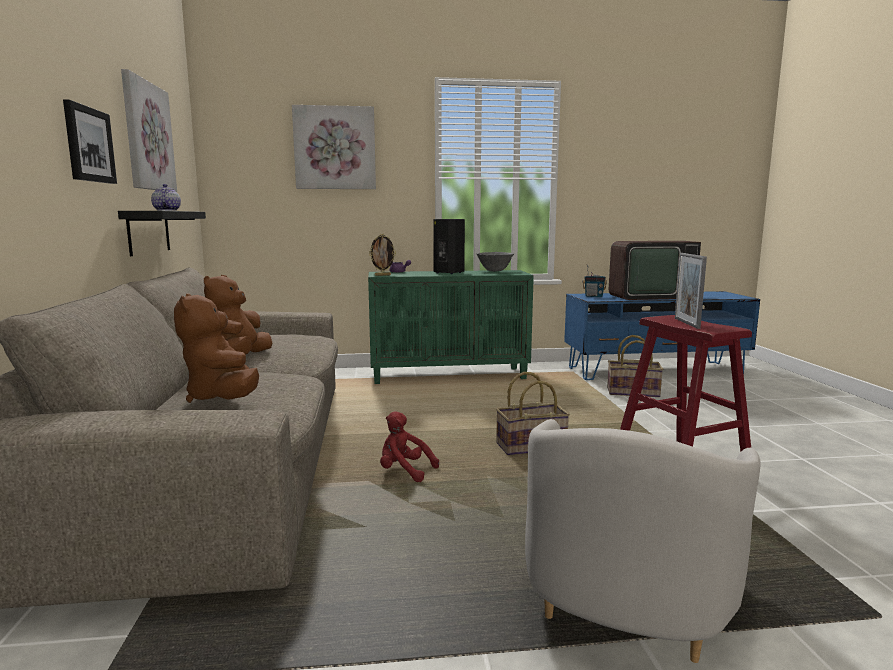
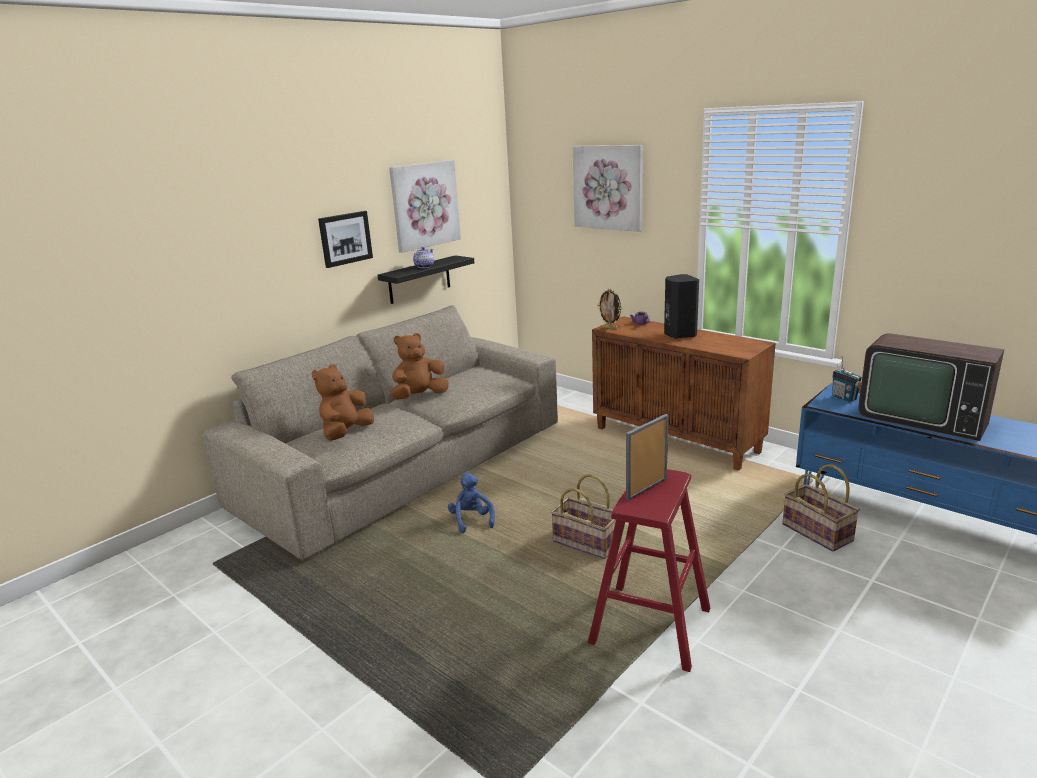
camera: 50 degrees right, 10 degrees up
green cabinet [368,270,534,384] -> brown cabinet [592,316,776,471]
red plush toy [380,411,439,482] -> blue plush toy [448,473,495,533]
grey bowl [476,252,514,272] -> none
white armchair [525,419,761,663] -> none

